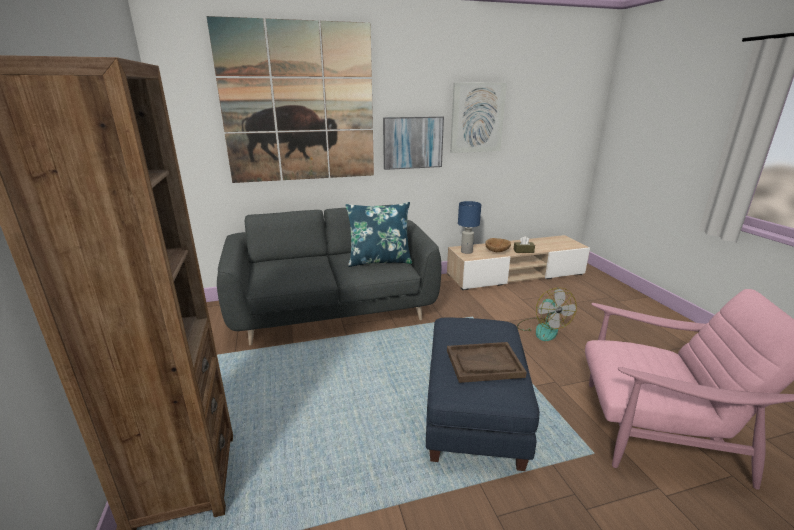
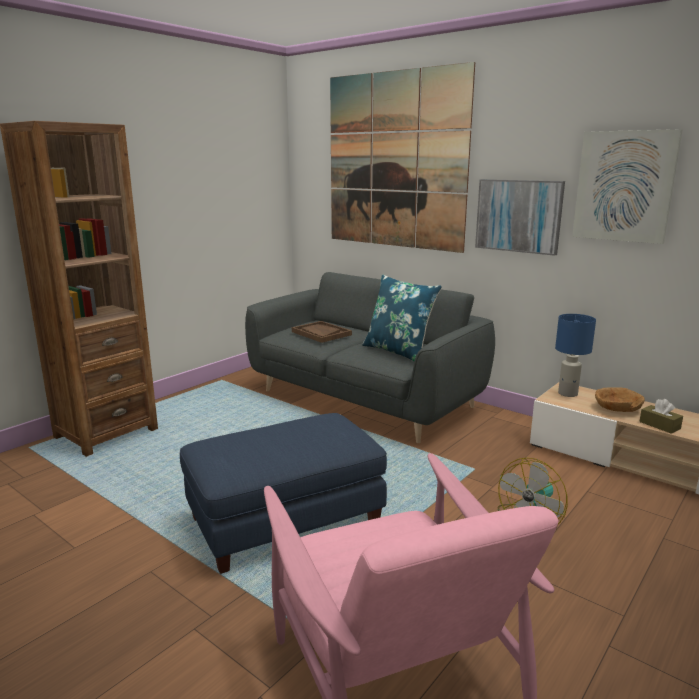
camera: 55 degrees right, 5 degrees down
brown tray [447,342,527,383] -> brown tray moved to [292,321,352,343]

